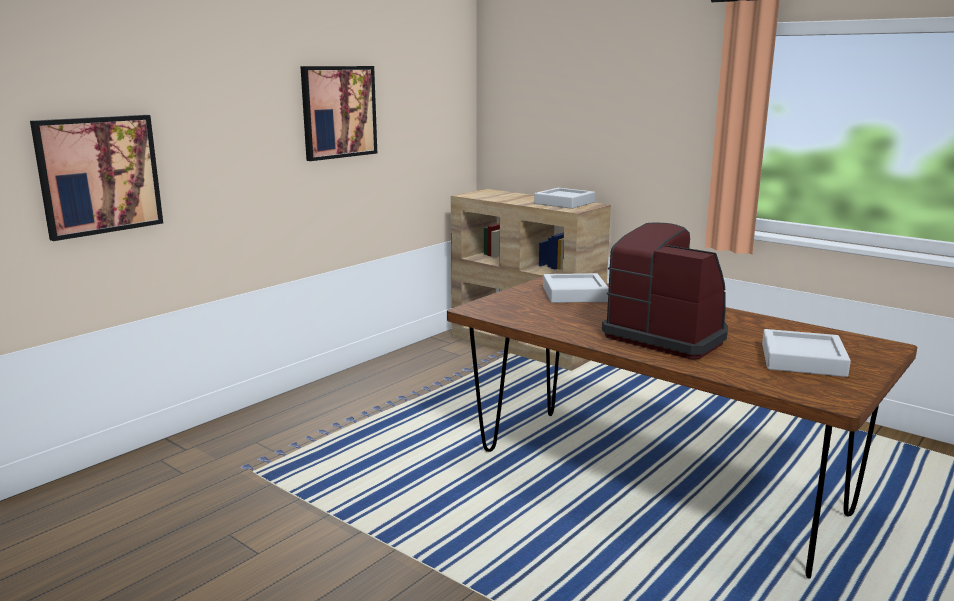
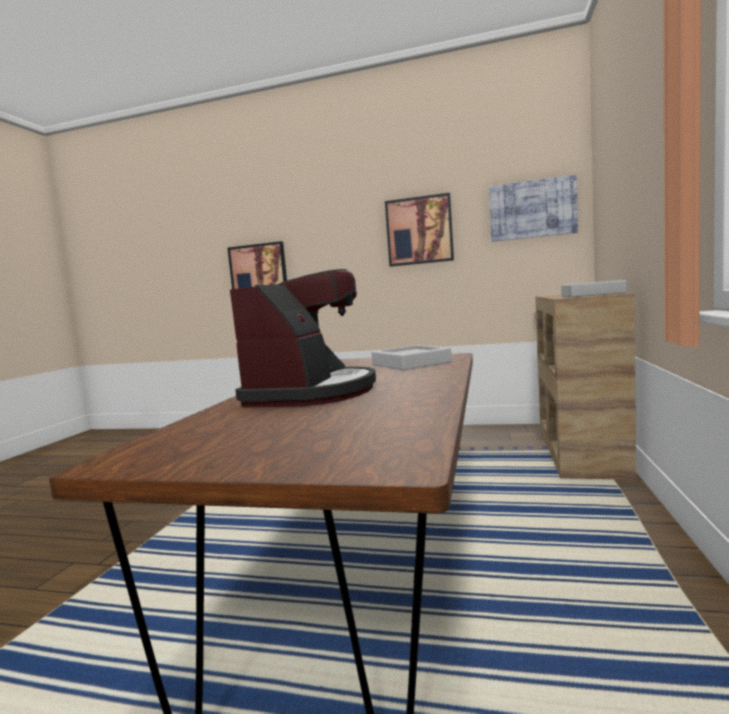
camera: 65 degrees right, 10 degrees down
grey tray [762,329,851,377] -> none
none -> picture [489,175,578,242]

